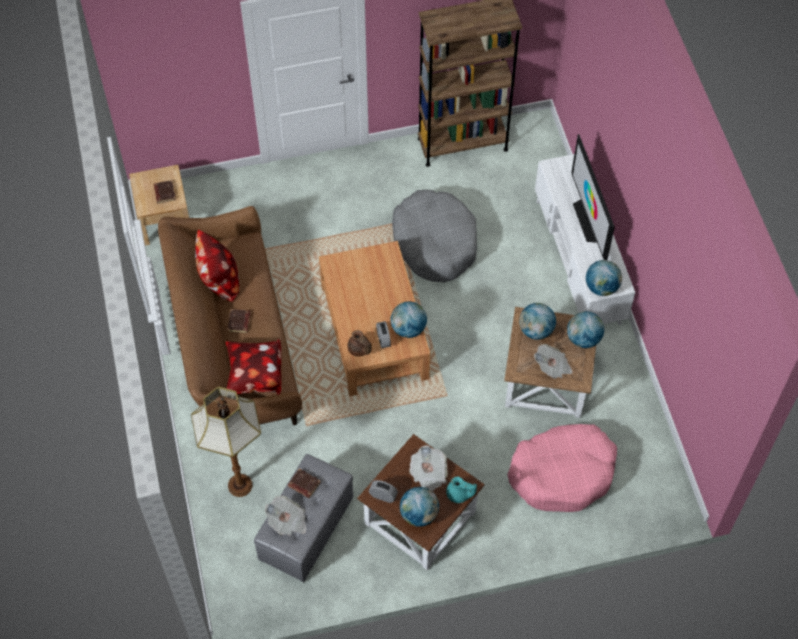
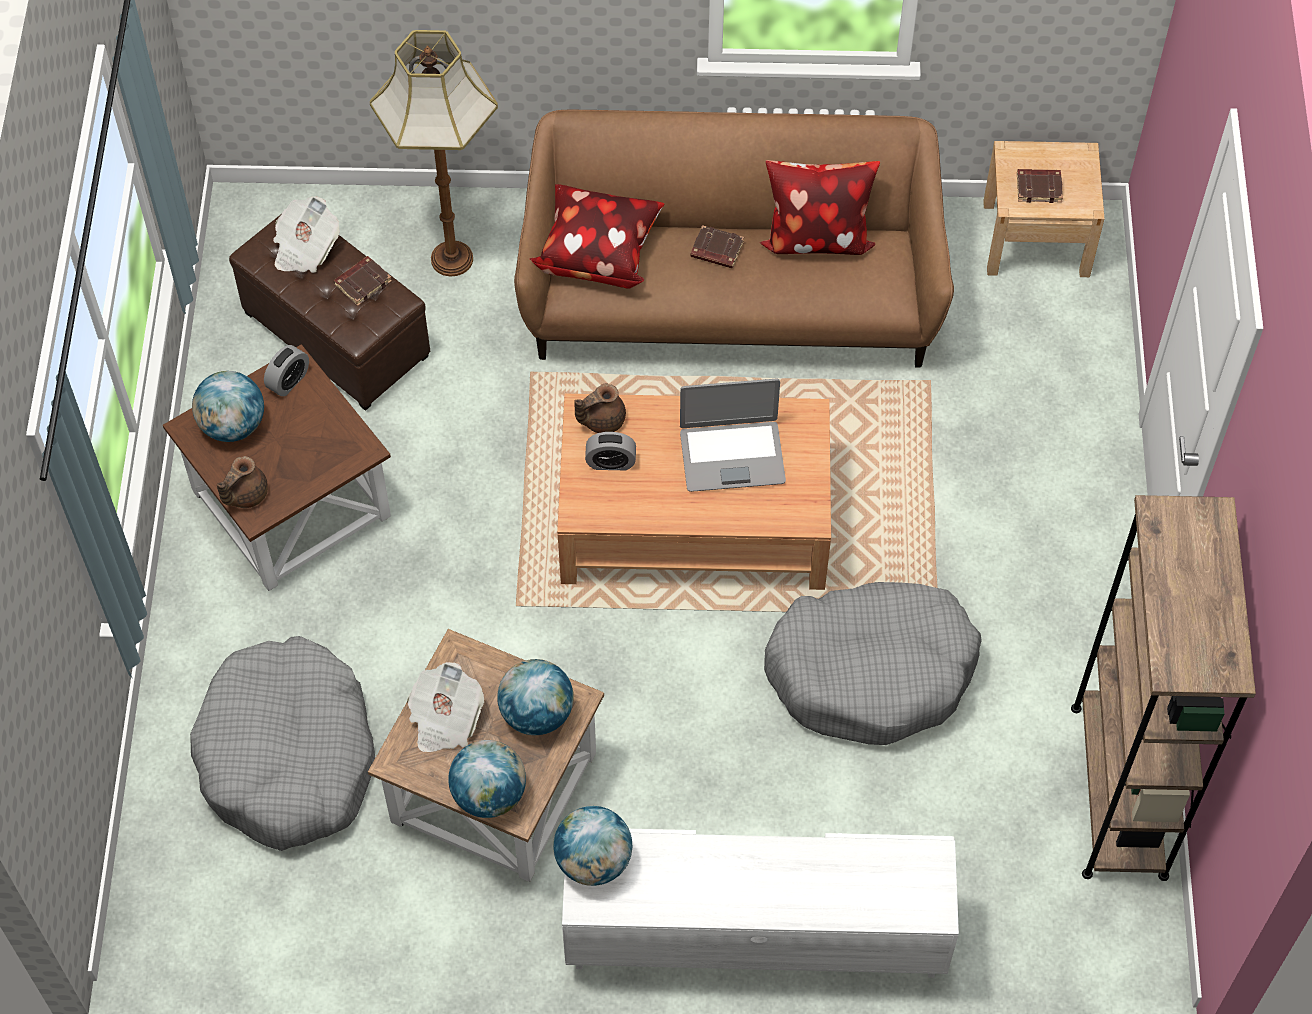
camera: 105 degrees right, 0 degrees up
grey ottoman [254,454,353,583] -> brown ottoman [229,214,430,411]
globe [391,301,427,338] -> none
newspaper [409,445,447,491] -> none
turquoise teapot [446,476,477,503] -> brown teapot [217,456,268,508]
pink dog bed [507,424,617,512] -> grey dog bed [190,636,375,851]
television [572,134,615,260] -> none
none -> laptop [680,379,786,492]

